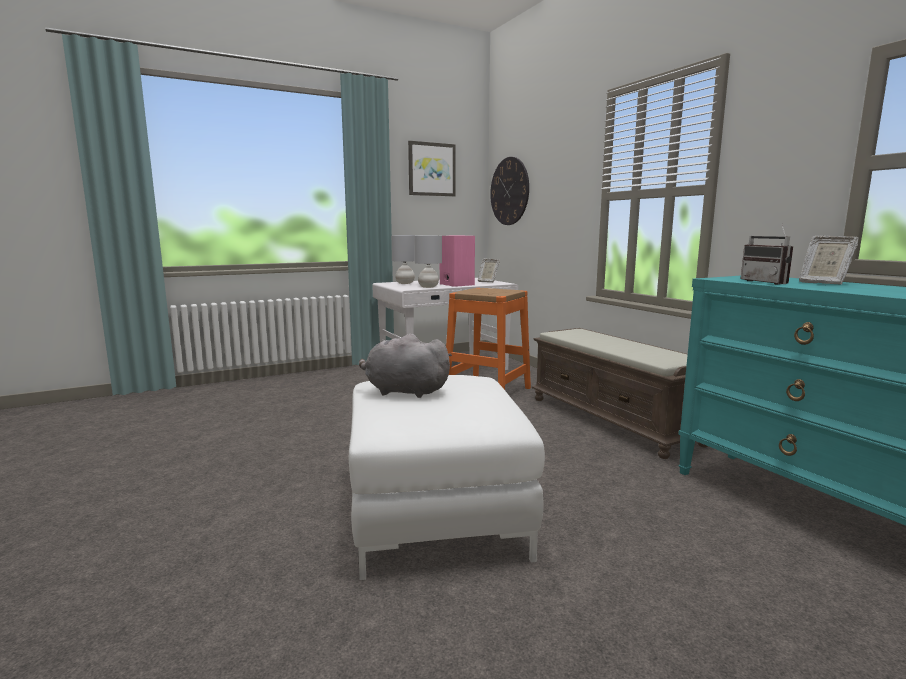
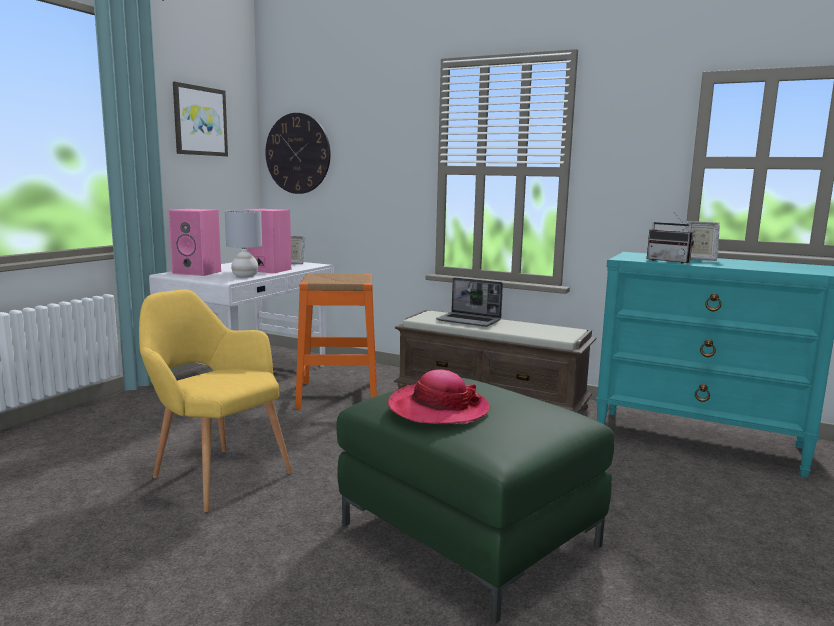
camera: 35 degrees left, 0 degrees up
white ottoman [349,375,545,580] -> green ottoman [336,378,614,623]
grey plush toy [359,334,452,398] -> hat [388,369,490,424]
grey table lamp [391,235,417,284] -> pink speaker [168,209,221,276]
none -> yellow armchair [139,289,292,513]
none -> laptop [436,277,503,327]

